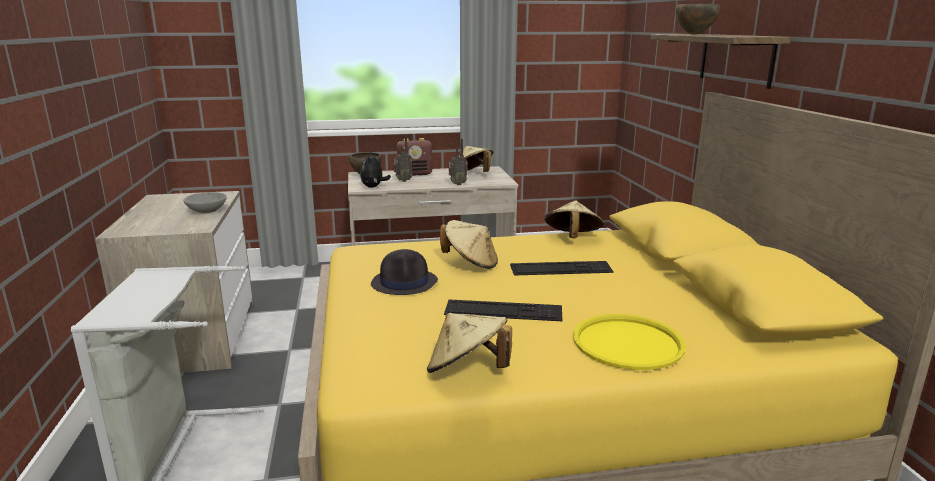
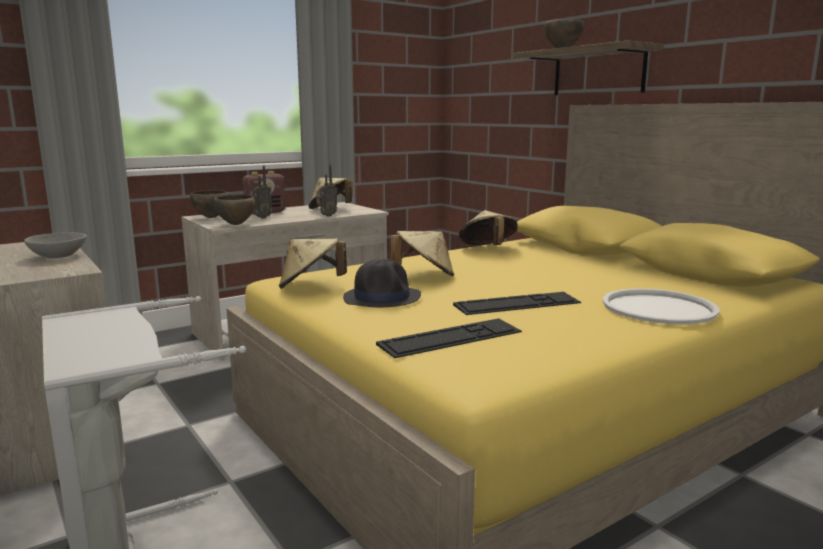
camera: 25 degrees left, 5 degrees down
plush toy [360,152,391,188] -> brown bowl [214,195,255,225]
beige hat [427,313,512,373] -> beige hat moved to [279,238,347,289]
keyboard [510,261,614,275] -> keyboard moved to [376,318,522,358]
yellow tray [573,314,686,370] -> white tray [602,288,719,324]

